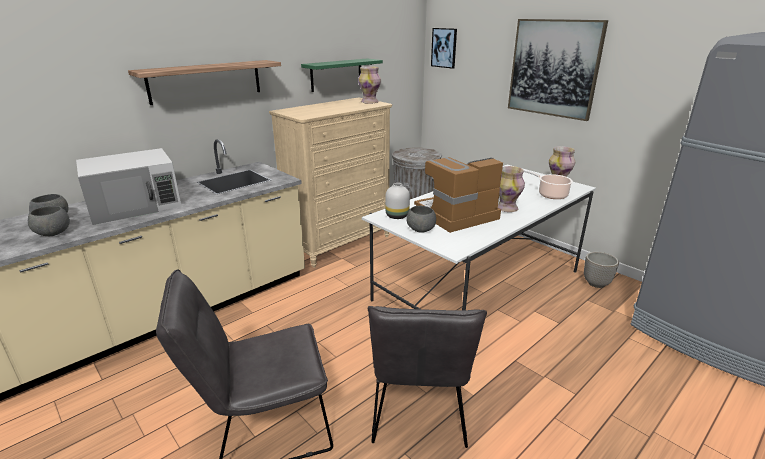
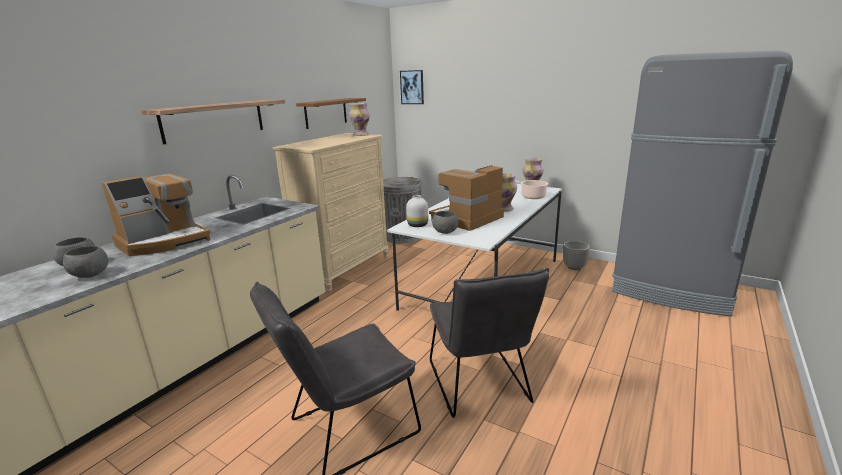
camera: 15 degrees left, 5 degrees down
white microwave [76,148,181,225] -> coffee machine [102,173,210,256]
green shelf [301,58,383,92] -> brown shelf [296,98,366,129]
picture [508,19,608,121] -> none

